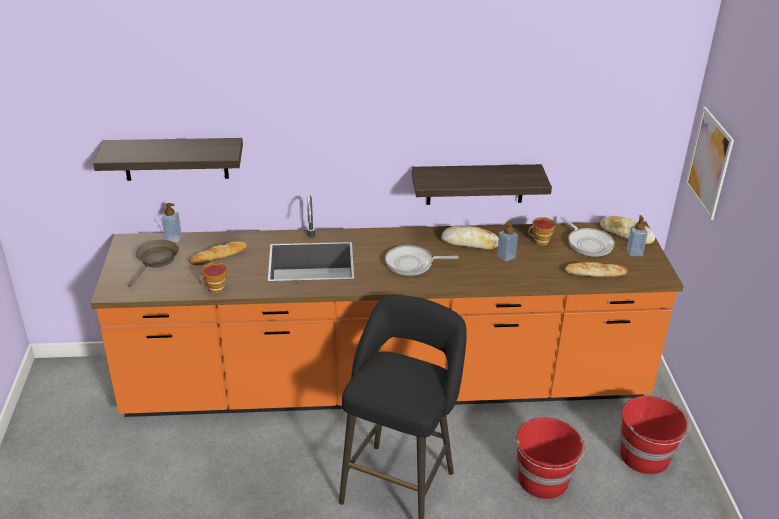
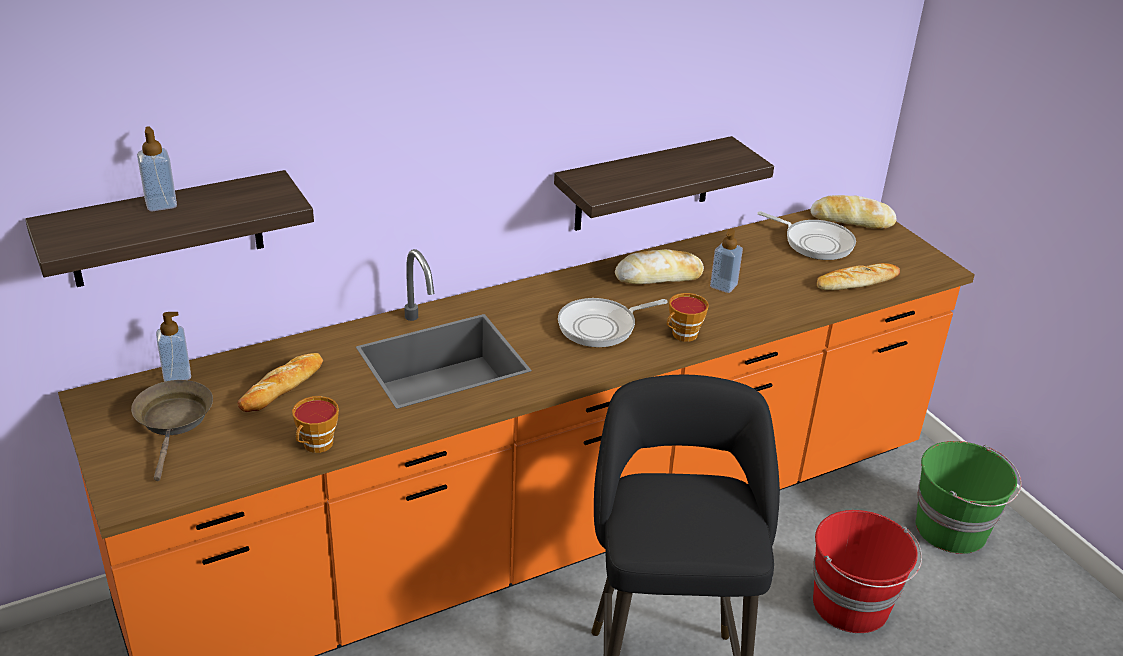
camera: 25 degrees left, 0 degrees up
cup [528,217,556,246] -> cup moved to [667,293,709,342]
red bucket [620,396,690,474] -> green bucket [916,441,1022,554]
soap dispenser [627,215,648,256] -> soap dispenser moved to [137,126,177,211]
picture [685,107,734,220] -> none

